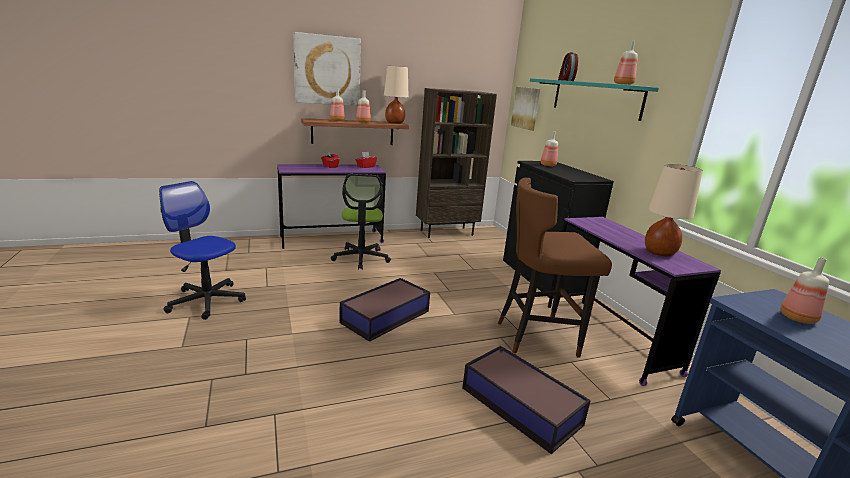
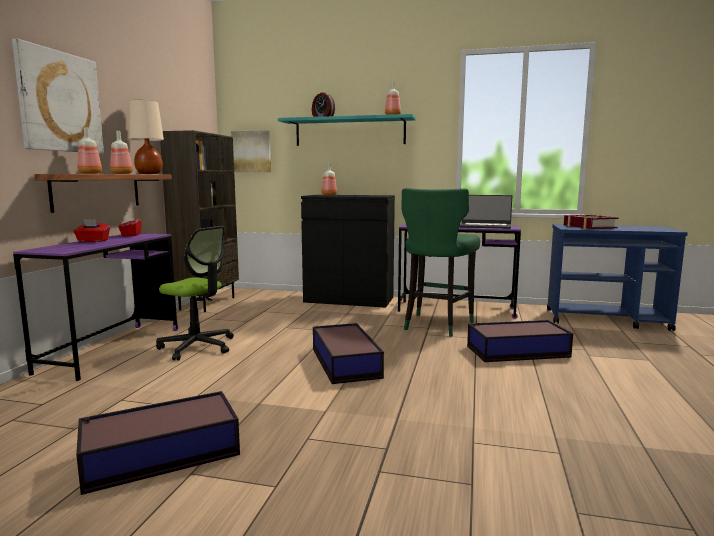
camera: 55 degrees left, 10 degrees down
office chair [159,181,246,320] -> storage box [76,391,240,495]
brown stool [498,178,612,358] -> green stool [401,188,480,337]
beige table lamp [645,164,703,257] -> laptop [459,195,512,229]
bottle [780,257,829,324] -> book [564,214,618,229]

